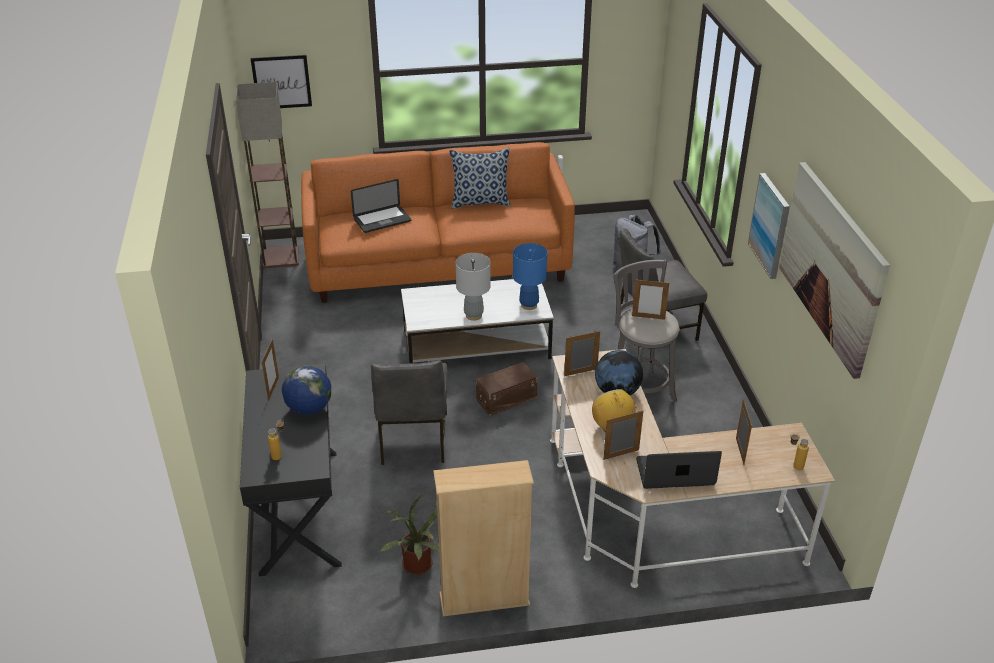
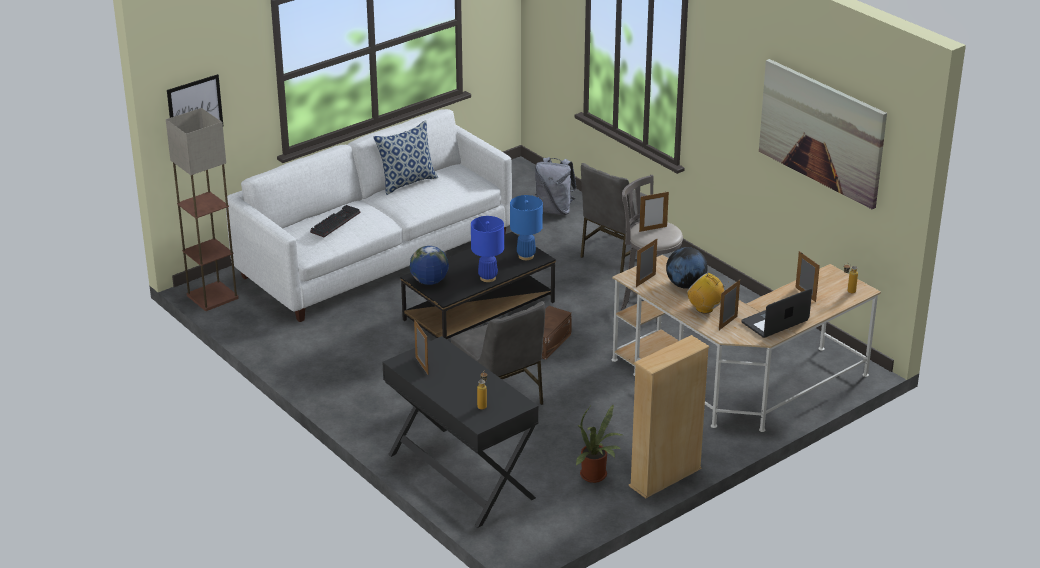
camera: 30 degrees left, 5 degrees down
globe [282,366,331,415] -> globe moved to [410,246,449,285]
orange sofa [301,142,575,303] -> white sofa [225,109,512,322]
laptop [351,179,411,233] -> keyboard [310,205,361,237]
white coffee table [401,279,554,363] -> black coffee table [400,232,556,339]
grey table lamp [456,253,491,321] -> blue table lamp [471,216,504,282]
picture [748,173,790,279] -> none

